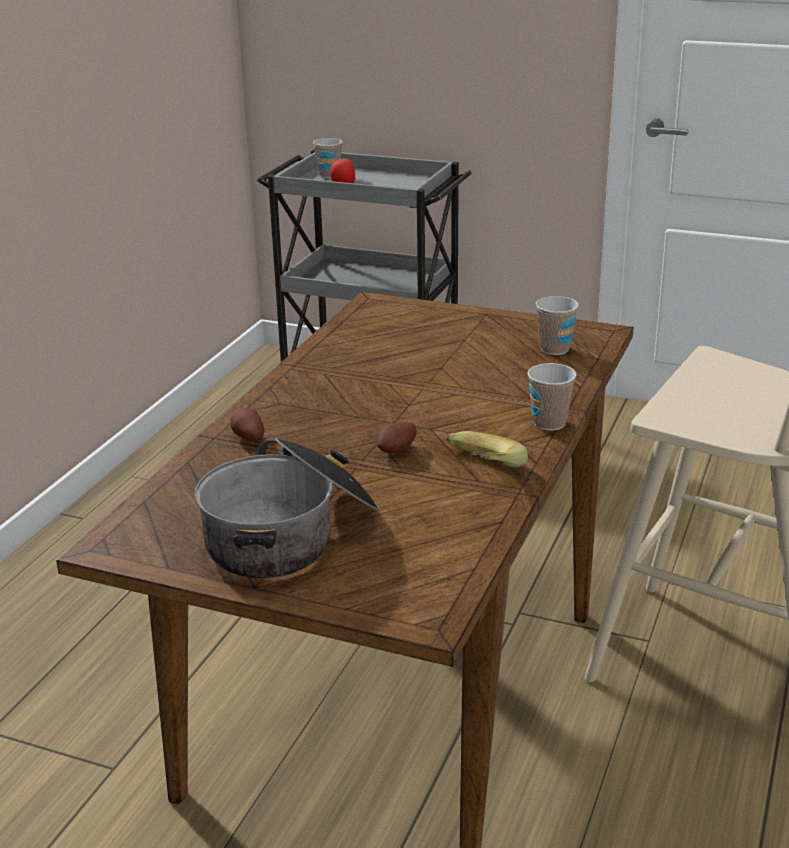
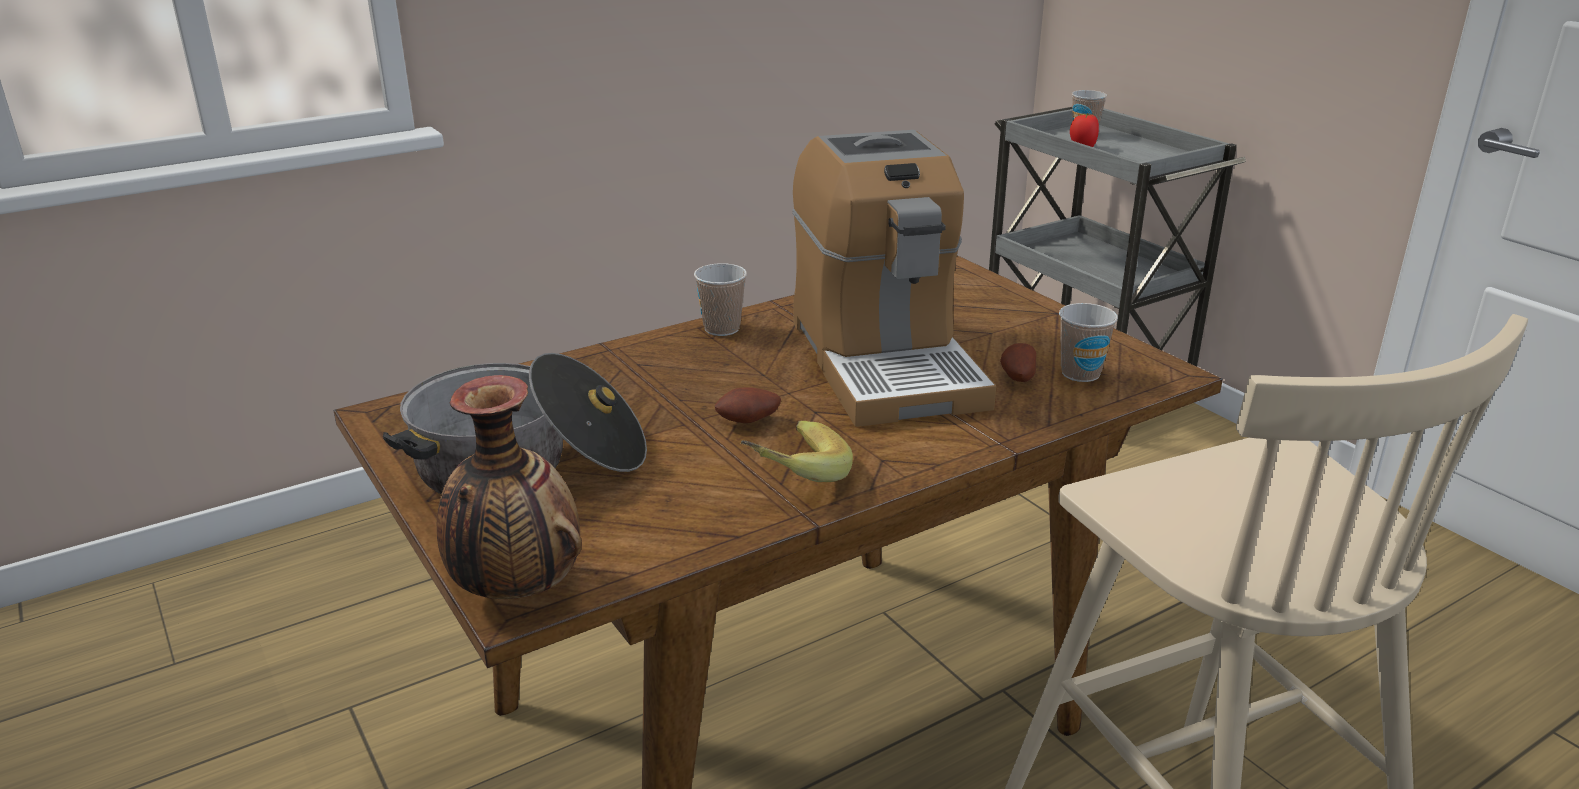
camera: 35 degrees right, 0 degrees up
potato [230,408,264,441] -> potato moved to [1000,343,1036,382]
cup [528,363,577,431] -> cup moved to [694,263,747,336]
none -> vase [437,375,582,599]
none -> coffee machine [792,130,996,427]

